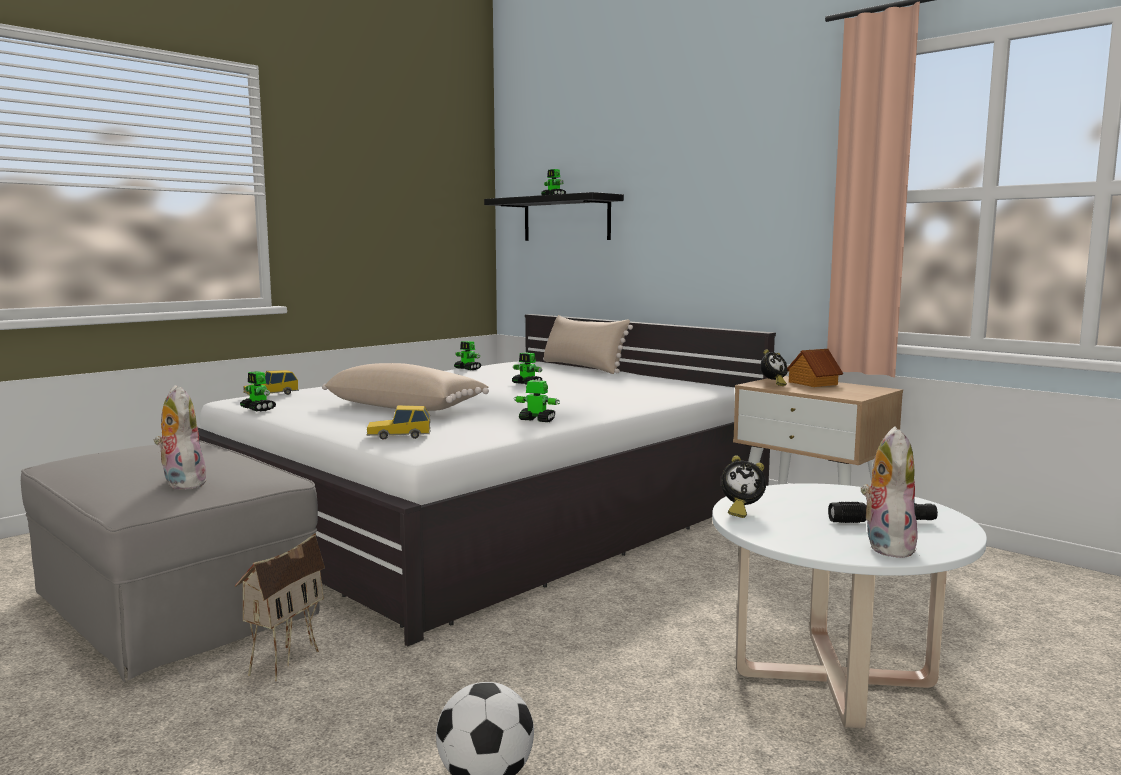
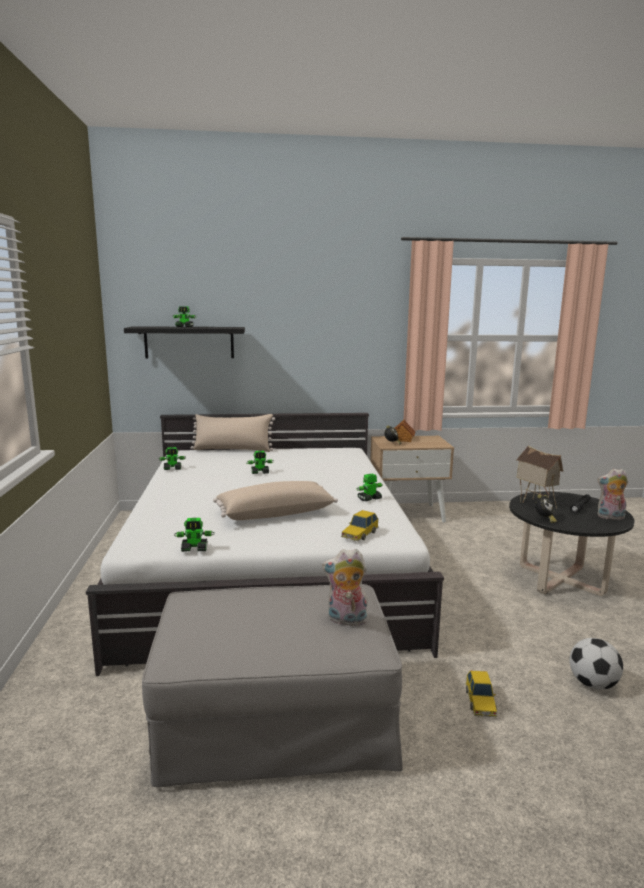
camera: 50 degrees left, 5 degrees up
toy house [235,533,325,681] -> toy house moved to [516,445,563,509]
toy car [243,370,299,395] -> toy car moved to [465,671,497,717]
white coffee table [712,483,987,729] -> black coffee table [509,492,635,596]
plush toy [861,426,918,558] -> plush toy turned 45 degrees counterclockwise [597,469,628,520]

